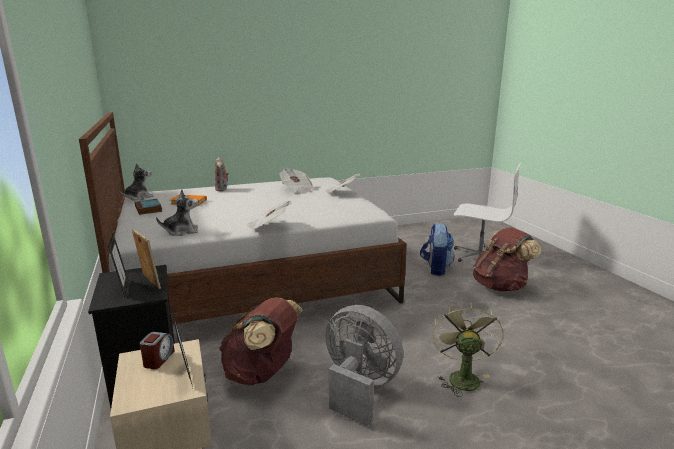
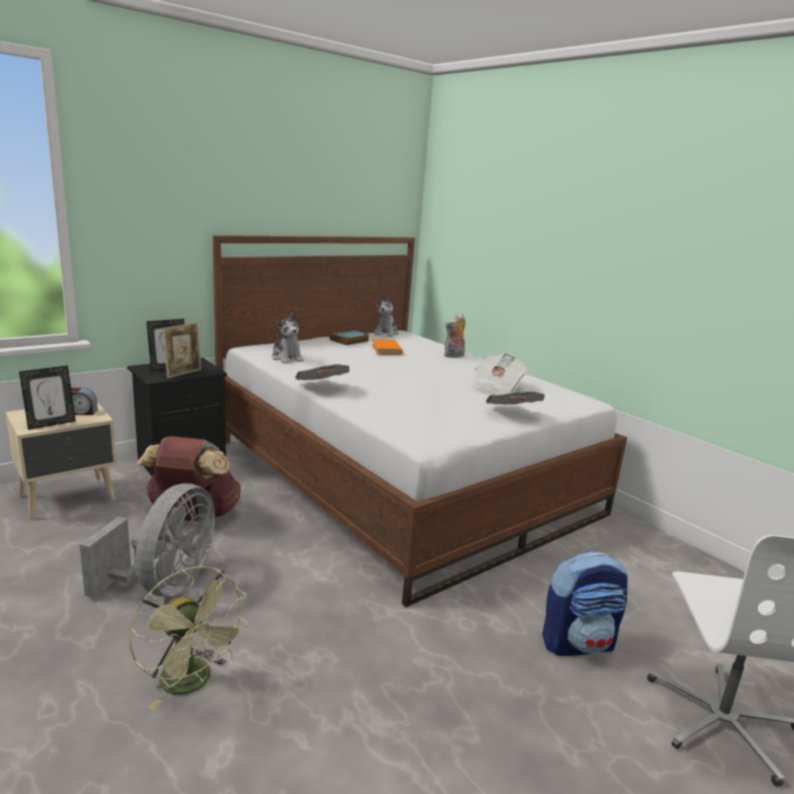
camera: 70 degrees right, 0 degrees up
plush toy [119,163,154,201] -> plush toy turned 75 degrees clockwise [374,296,398,337]
green fan [432,301,503,397] -> green fan turned 60 degrees clockwise [130,566,249,710]
brown backpack [473,227,542,291] -> none

